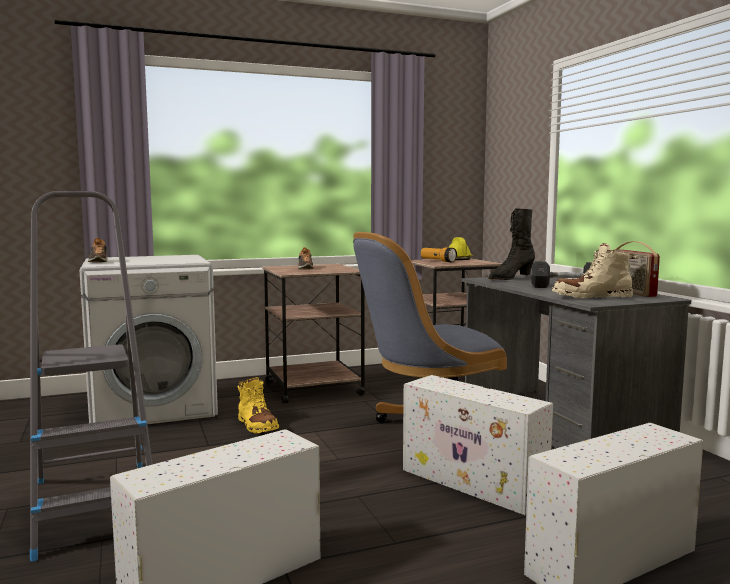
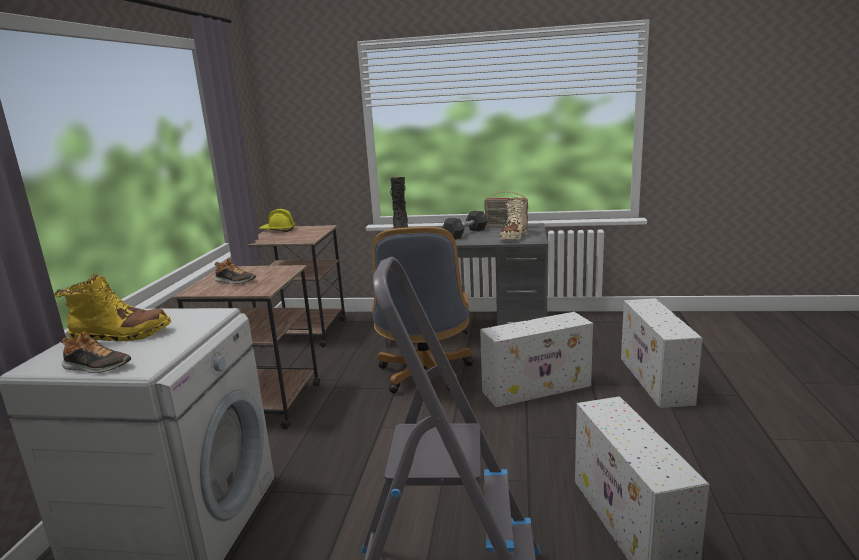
camera: 60 degrees left, 10 degrees up
yellow boot [238,377,279,434] -> yellow boot moved to [54,273,171,342]
flashlight [421,247,457,262] -> none

